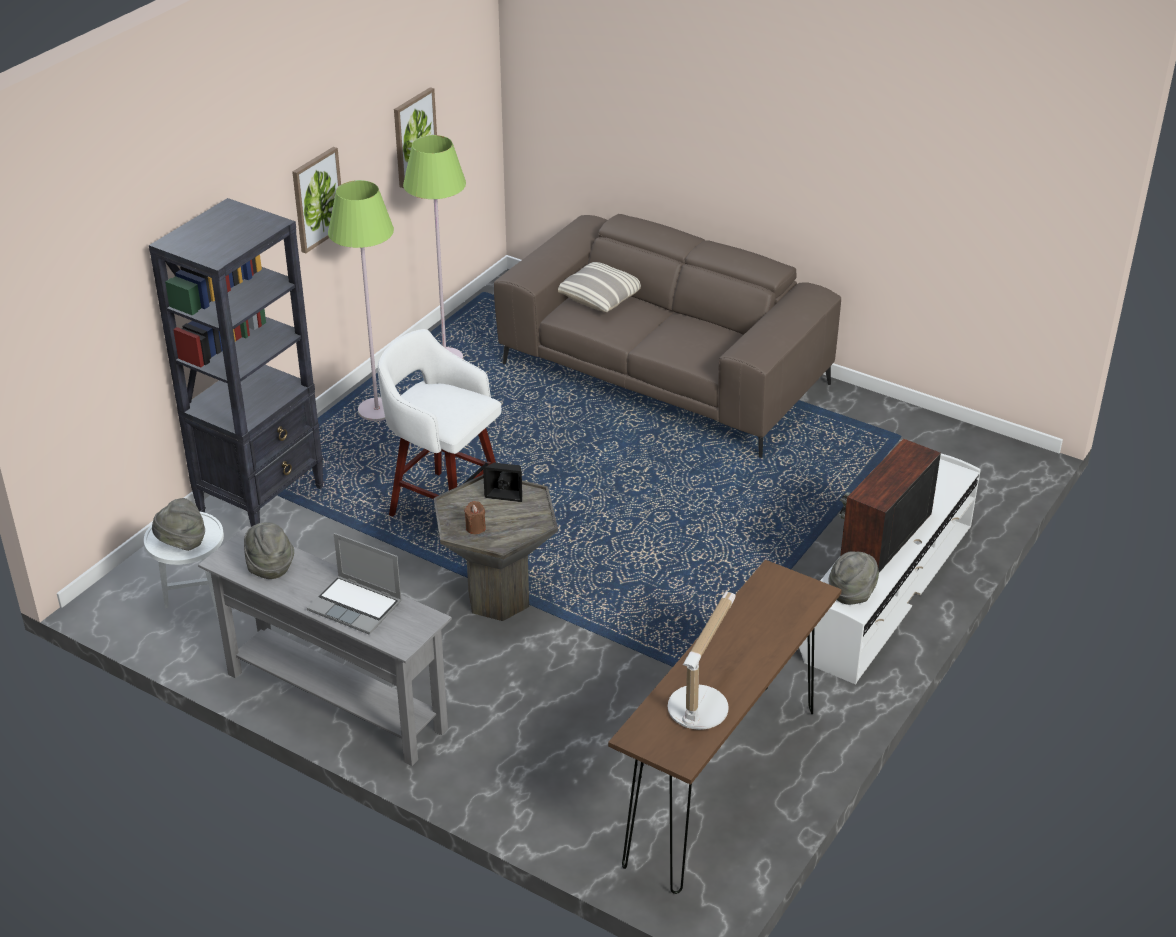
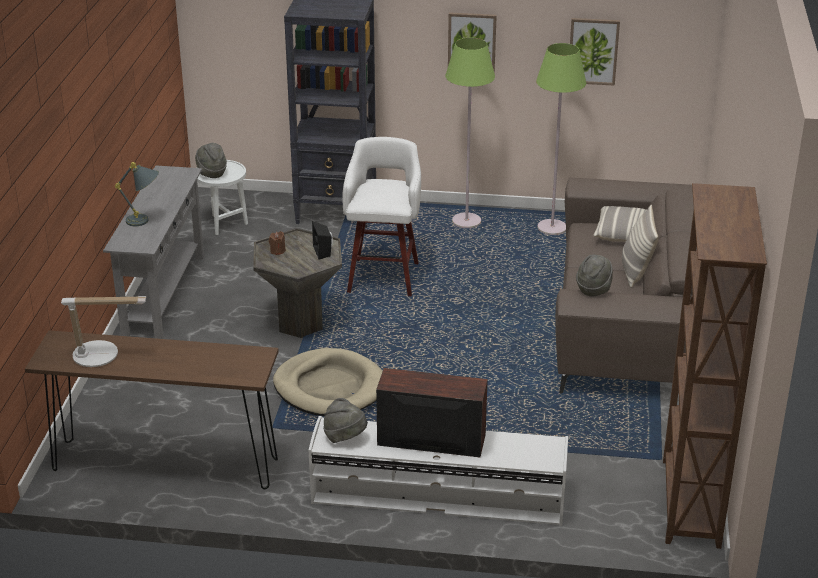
camera: 65 degrees right, 5 degrees down
grey hat [244,522,294,579] -> grey hat moved to [576,255,613,297]
laptop [307,533,402,635] -> grey table lamp [115,162,159,226]
none -> beige dog bed [273,348,383,416]
none -> pillow [622,205,658,288]
none -> brown bookcase [663,183,767,549]

